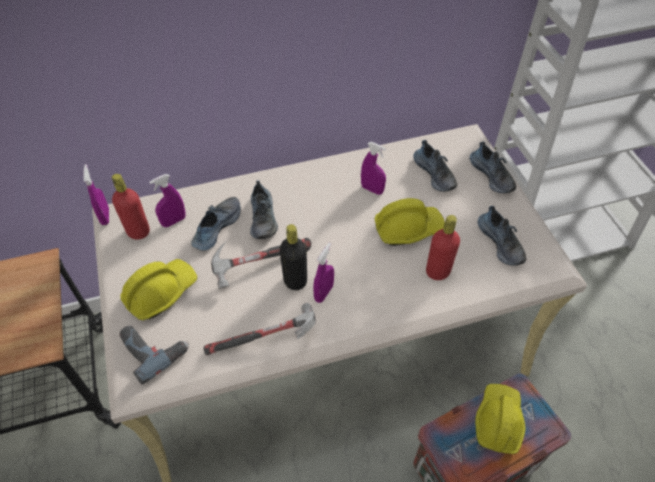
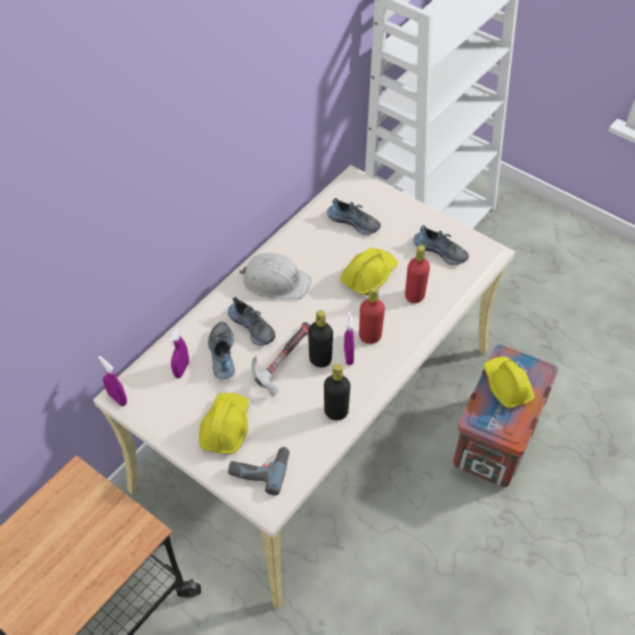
camera: 35 degrees left, 0 degrees up
red bottle [112,174,150,240] -> red bottle moved to [359,287,385,344]
hammer [203,303,316,355] -> black bottle [324,364,351,420]
purple spray bottle [361,142,386,195] -> none
shoe [470,142,516,193] -> none
none -> white hard hat [239,253,311,299]

